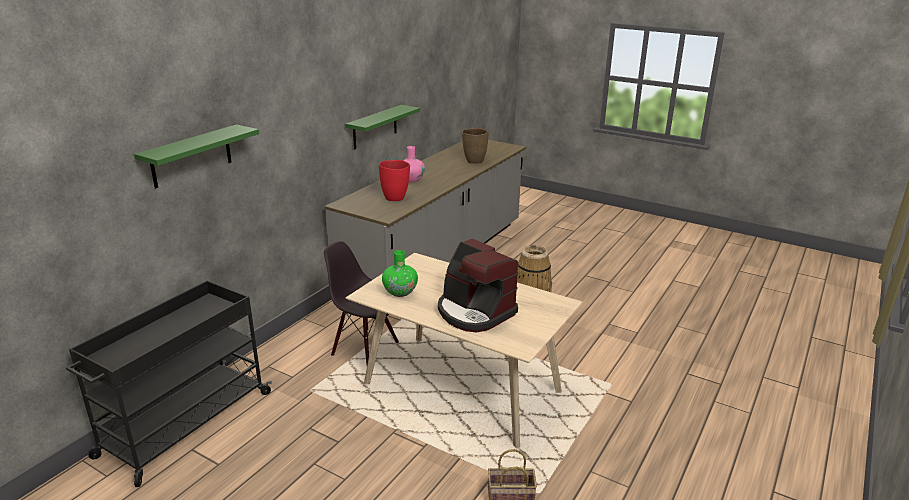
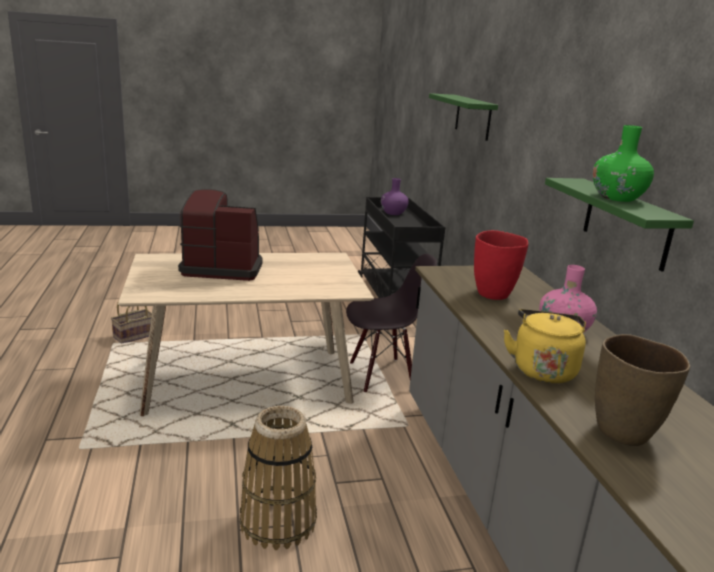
camera: 135 degrees right, 5 degrees down
green vase [382,250,418,297] -> green vase moved to [592,125,654,202]
none -> purple vase [381,178,409,215]
none -> yellow kettle [504,309,586,383]

